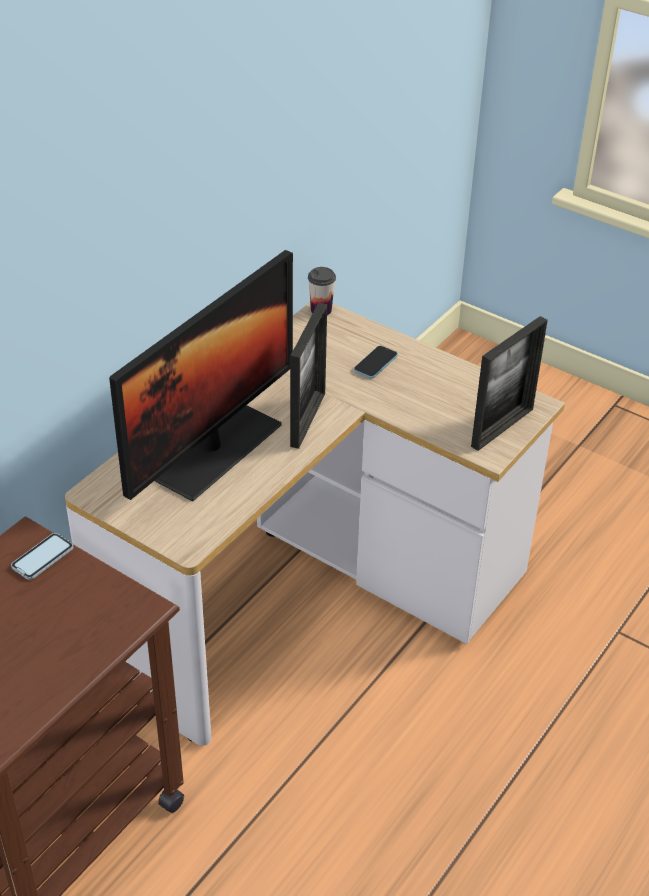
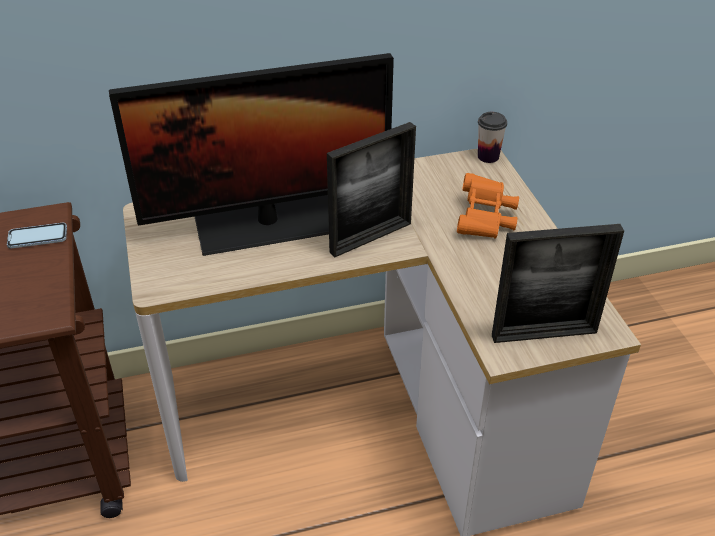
camera: 40 degrees right, 0 degrees up
phone [354,346,398,379] -> orange binoculars [457,173,519,239]

